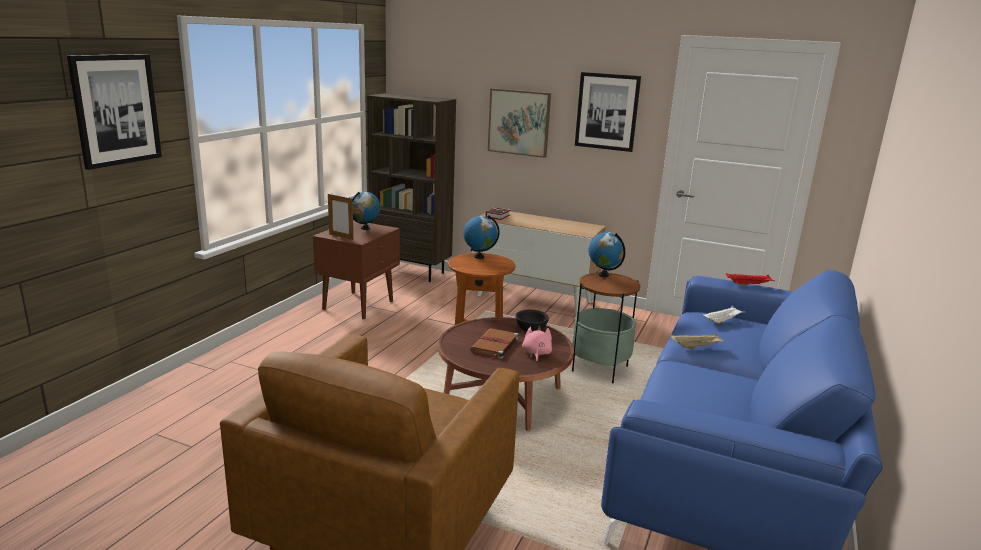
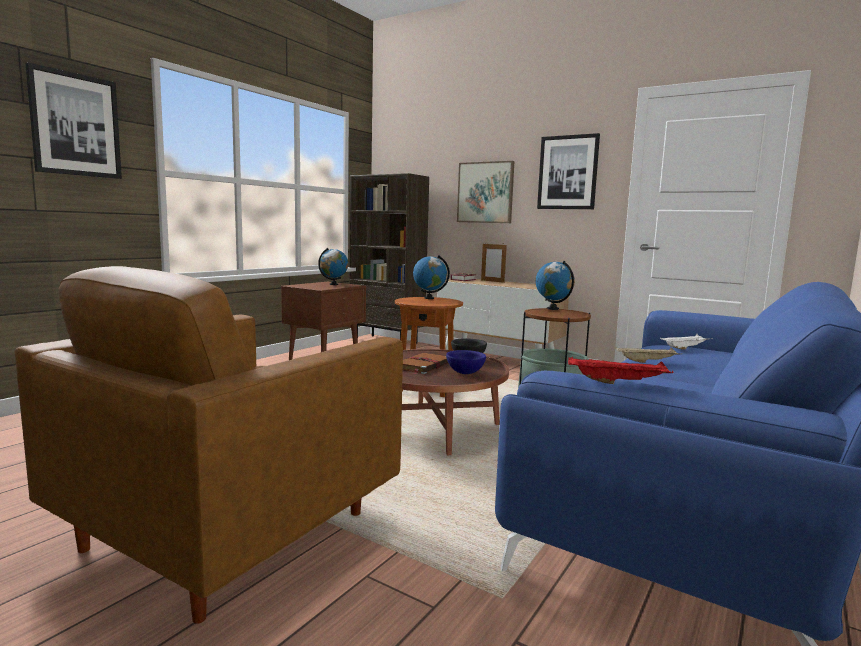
camera: 10 degrees right, 10 degrees down
picture frame [328,194,354,240] -> picture frame moved to [481,244,507,283]
pink plush toy [522,326,552,363] -> blue bowl [446,350,486,374]
red tray [726,273,774,286] -> red tray moved to [568,357,674,384]

